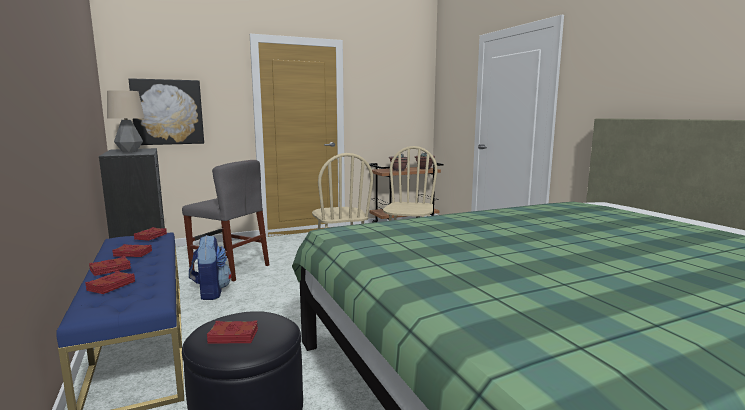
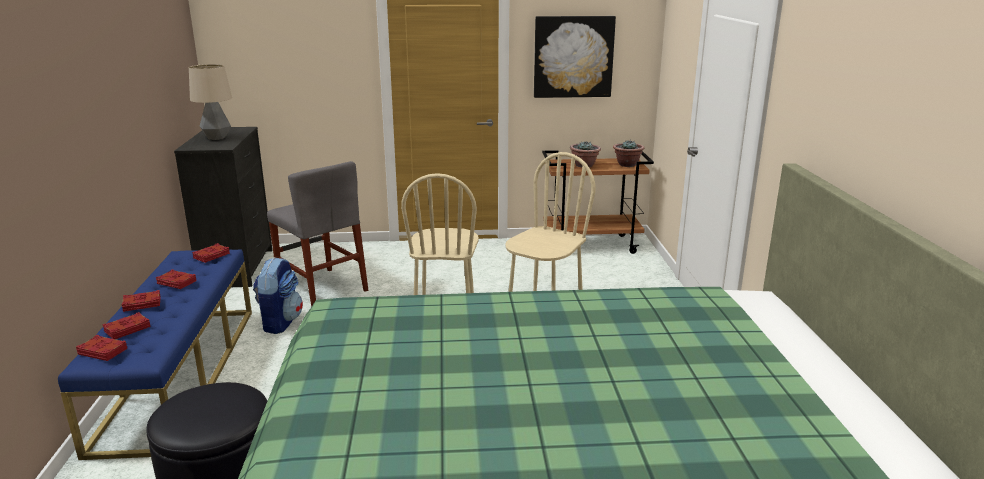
camera: 20 degrees right, 10 degrees up
picture [129,78,204,145] -> picture moved to [534,16,616,98]
red book [207,321,258,344] -> red book moved to [76,335,128,361]

